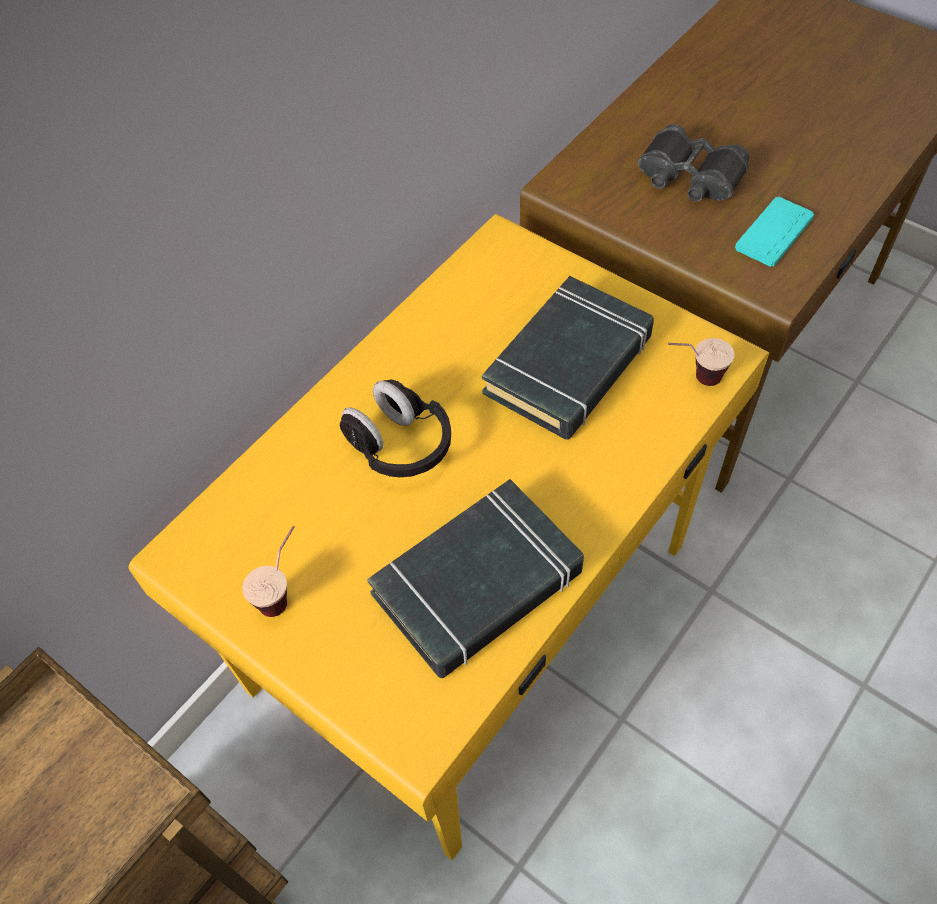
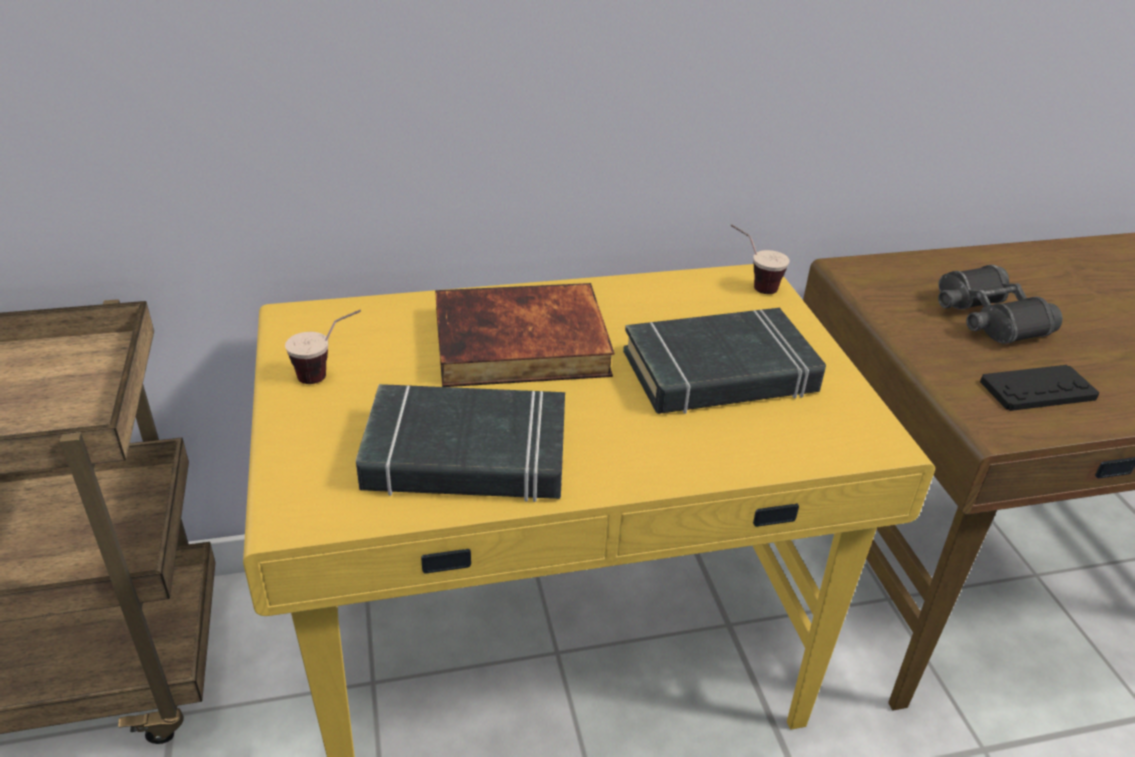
camera: 35 degrees right, 20 degrees down
black headphones [340,379,451,477] -> book [435,283,614,387]
cup [668,338,735,386] -> cup moved to [730,224,789,294]
turquoise game controller [735,197,814,267] -> black game controller [980,365,1100,411]

